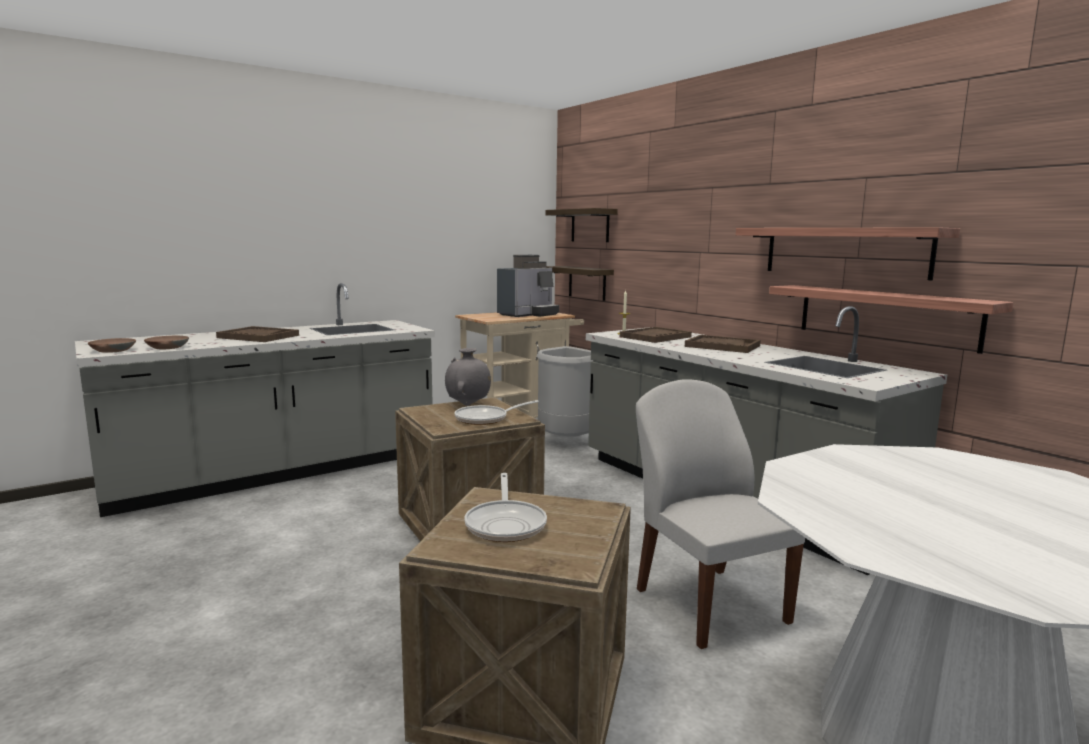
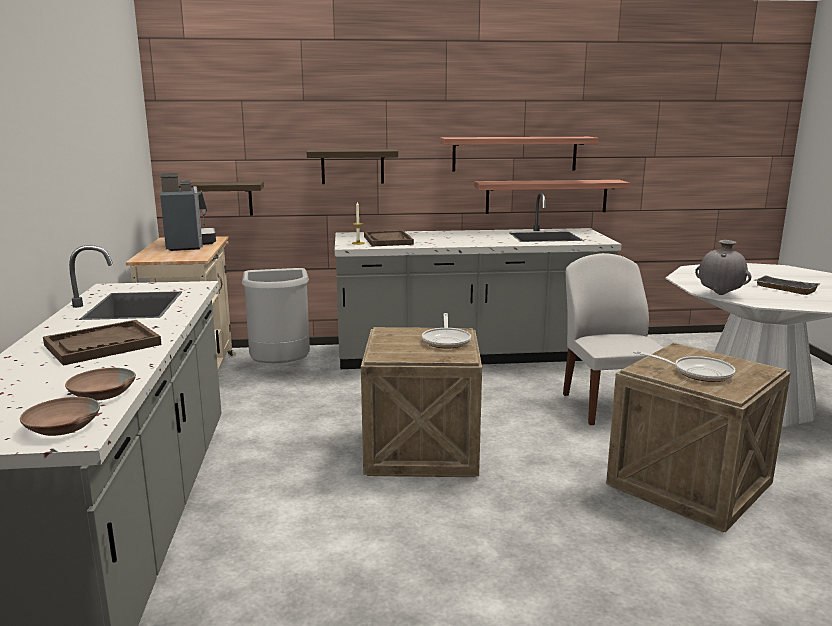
camera: 60 degrees left, 5 degrees up
grey vase [445,348,491,406] -> grey vase moved to [695,240,751,295]
shelf [545,208,618,242] -> shelf moved to [307,149,398,184]
white chair [636,379,805,649] -> white chair turned 75 degrees clockwise [563,253,664,425]
brown tray [685,335,761,353] -> none
none -> grey tray [753,275,821,295]

